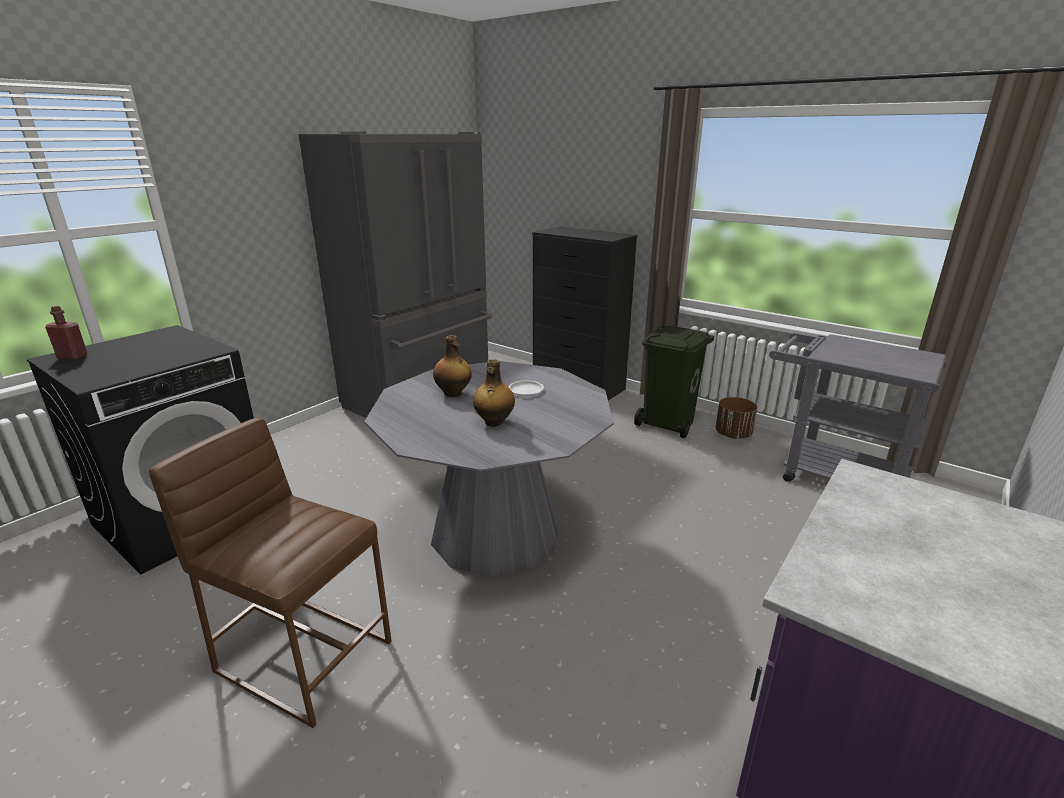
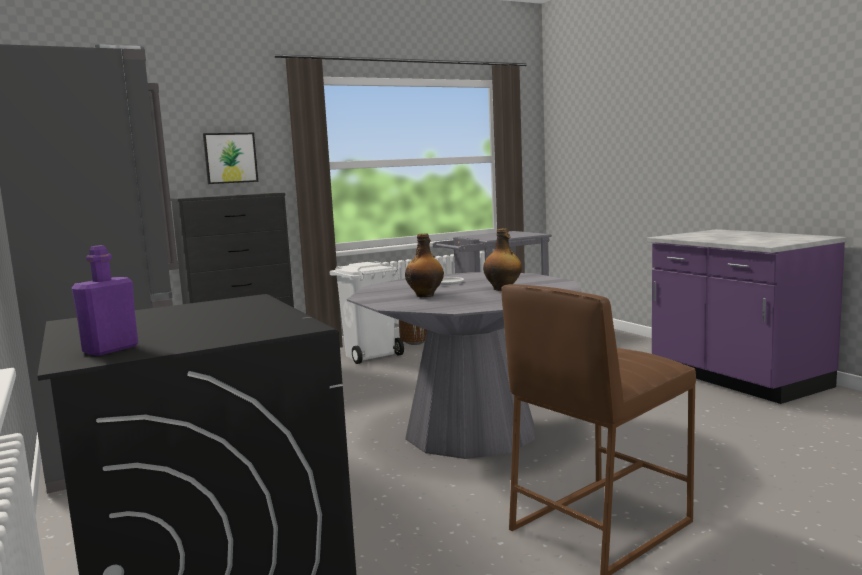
camera: 65 degrees left, 15 degrees down
red bottle [45,306,87,360] -> purple bottle [72,245,138,356]
green trash can [634,325,714,438] -> white trash can [330,262,404,364]
none -> picture [203,133,258,184]

